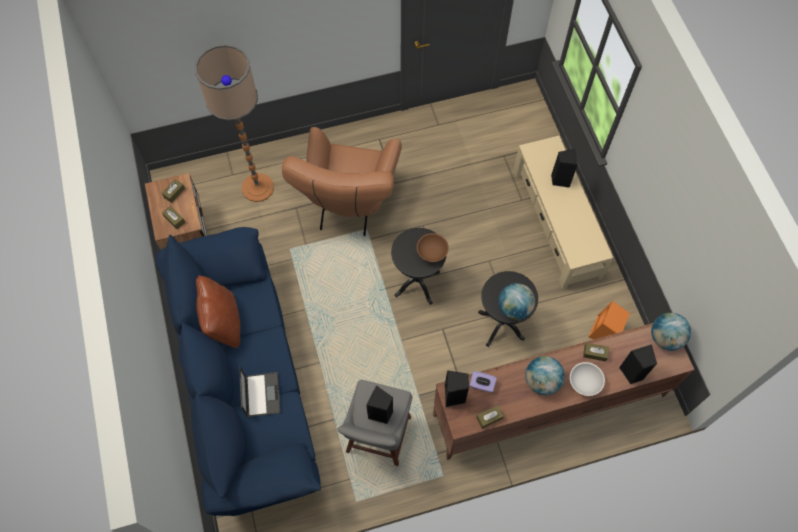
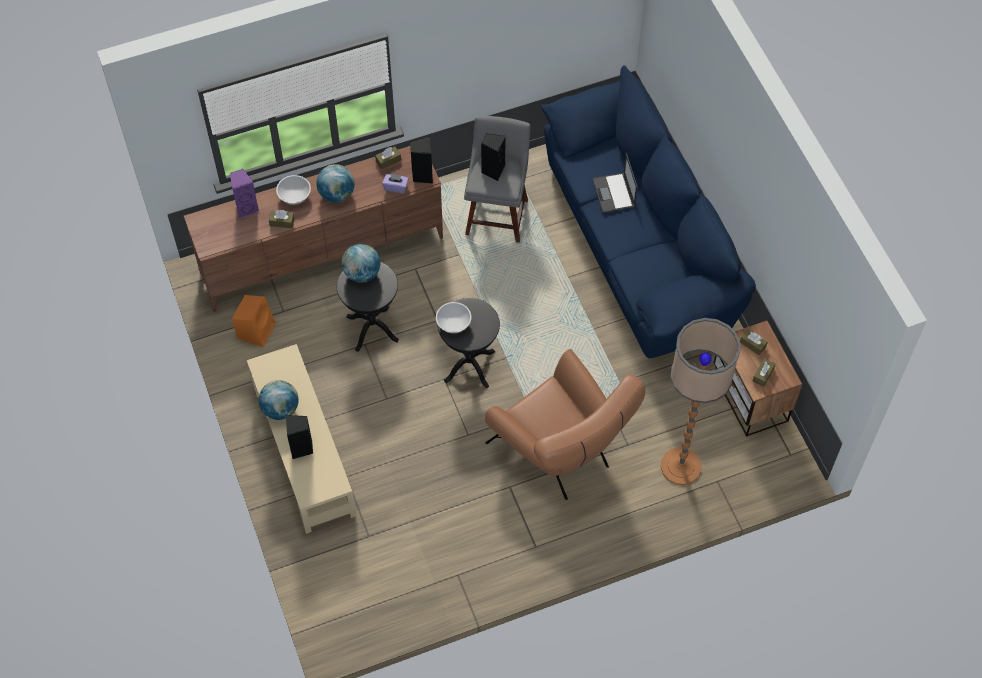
camera: 175 degrees right, 5 degrees down
brown pillow [196,275,241,348] -> none
brown armchair [282,127,402,236] -> brown armchair turned 135 degrees clockwise [485,349,645,500]
brown bowl [417,233,449,262] -> white bowl [436,302,471,333]
black speaker [619,344,657,384] -> purple speaker [230,169,259,219]
globe [651,313,691,351] -> globe moved to [258,380,299,420]

